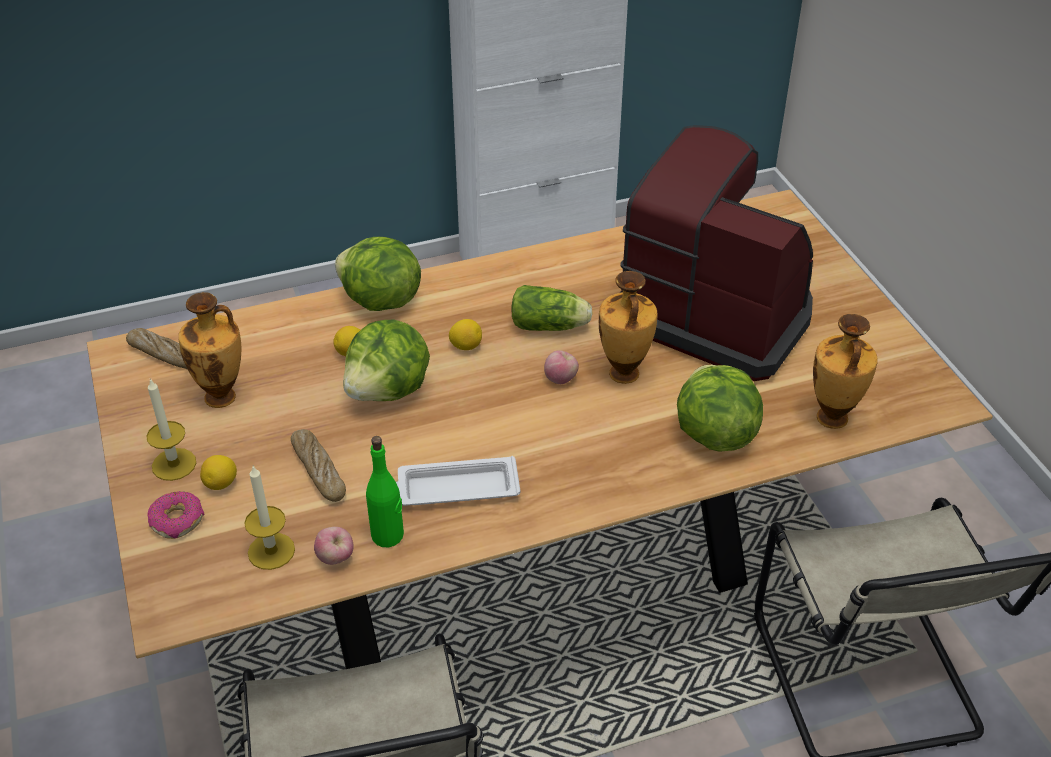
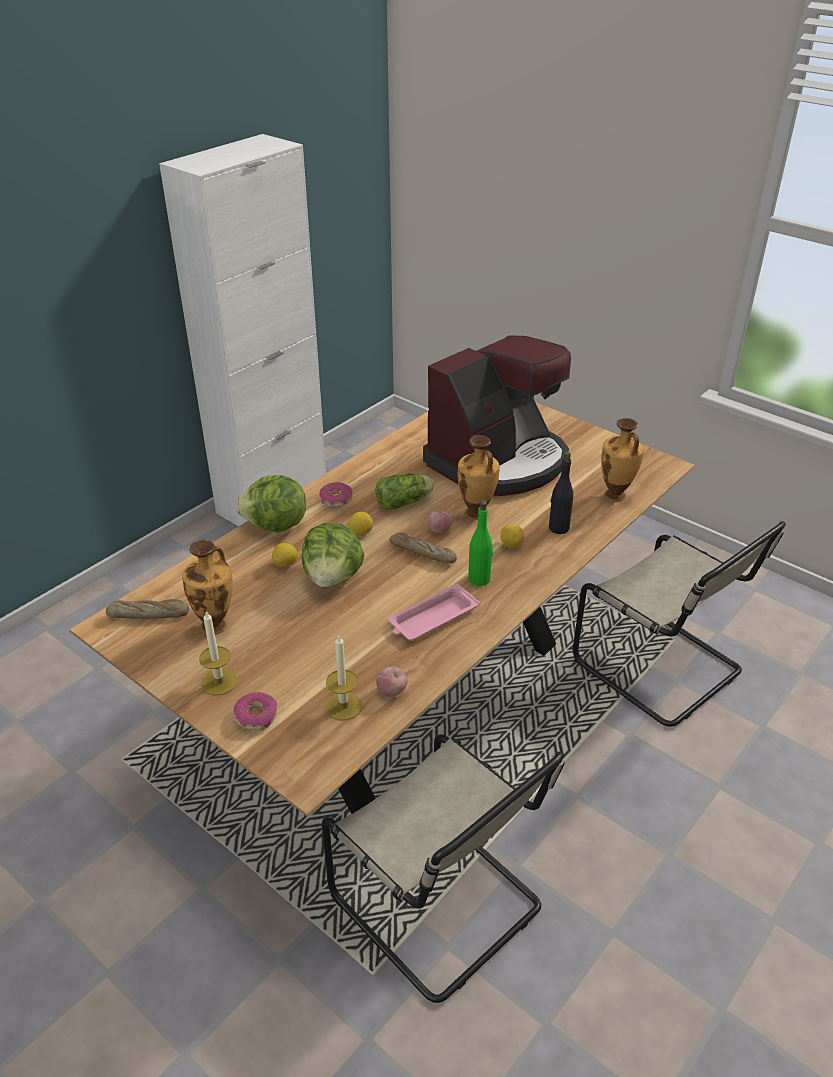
camera: 30 degrees left, 5 degrees down
lemon [200,455,237,490] -> lemon moved to [500,524,524,548]
bread [291,429,346,502] -> bread moved to [389,532,457,563]
green bottle [366,436,404,548] -> green bottle moved to [468,501,493,586]
white tray [396,456,520,506] -> pink tray [388,583,480,640]
coffee machine [620,125,813,381] -> coffee machine turned 135 degrees clockwise [423,335,571,496]
lettuce [677,365,763,452] -> black bottle [549,452,573,534]
none -> donut [319,482,353,507]

